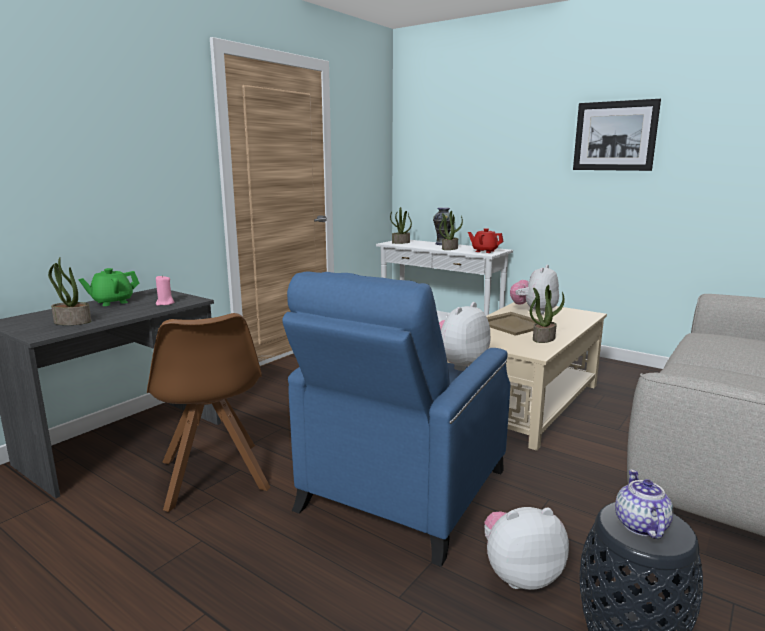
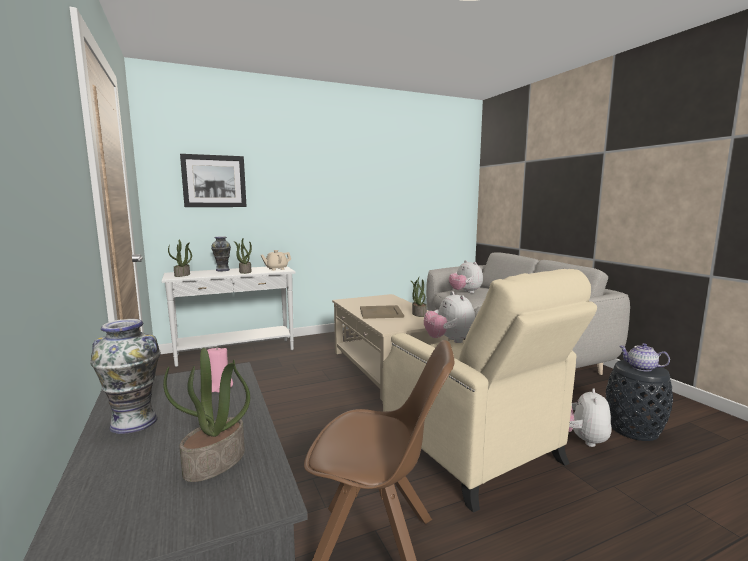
camera: 60 degrees left, 5 degrees down
green teapot [78,268,139,306] -> vase [90,319,161,434]
blue armchair [282,271,510,567] -> beige armchair [383,269,597,513]
red teapot [468,228,504,253] -> beige teapot [261,250,291,271]
plush toy [510,265,559,315] -> plush toy moved to [449,260,483,293]
picture [573,99,661,171] -> picture moved to [180,154,247,207]

